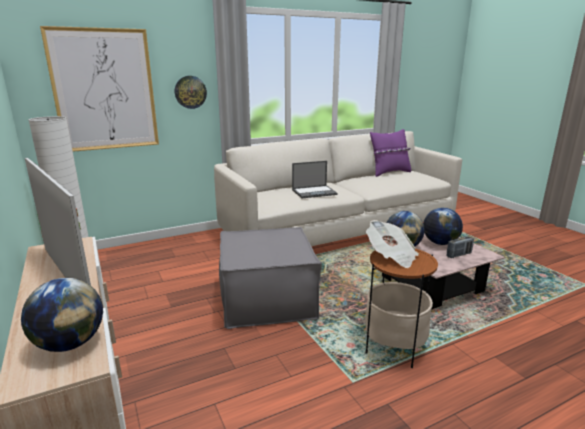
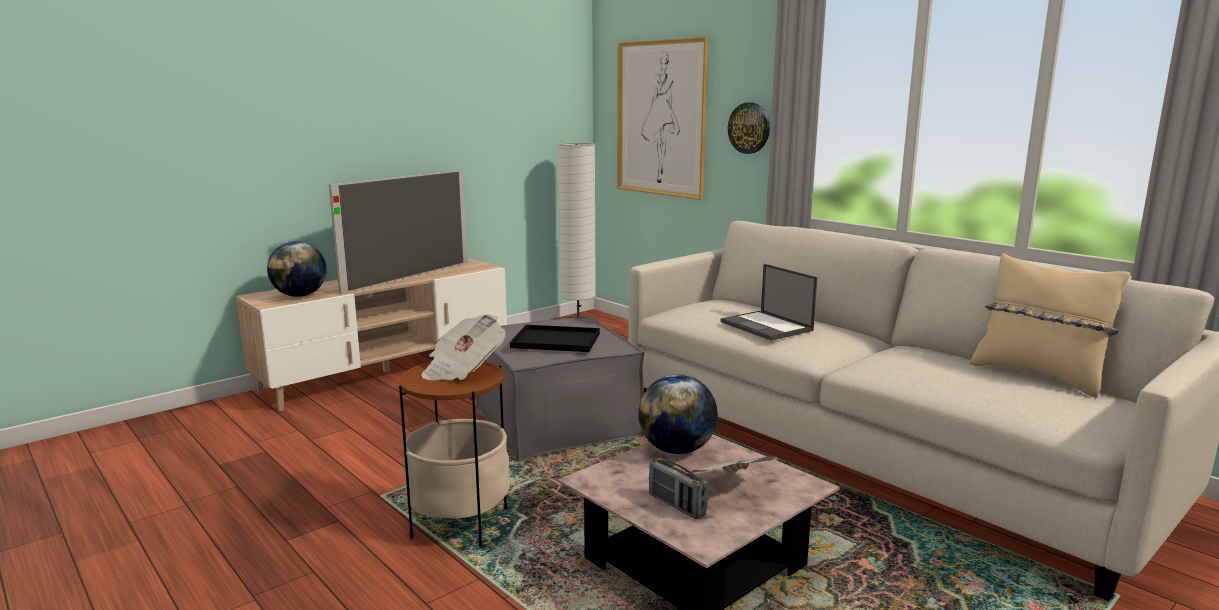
camera: 75 degrees right, 5 degrees down
purple pillow [370,129,411,177] -> beige pillow [969,253,1130,398]
globe [423,208,463,245] -> newspaper [691,456,778,474]
none -> black tray [510,325,600,352]

